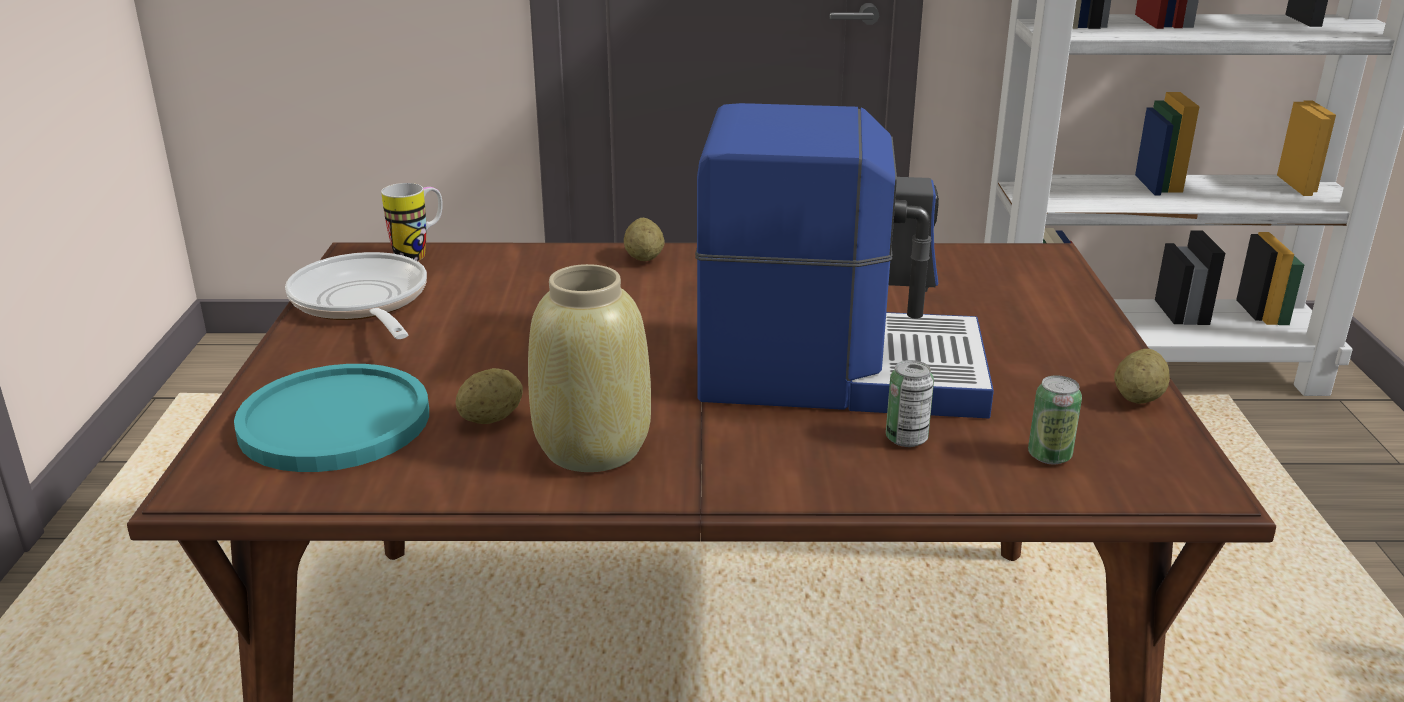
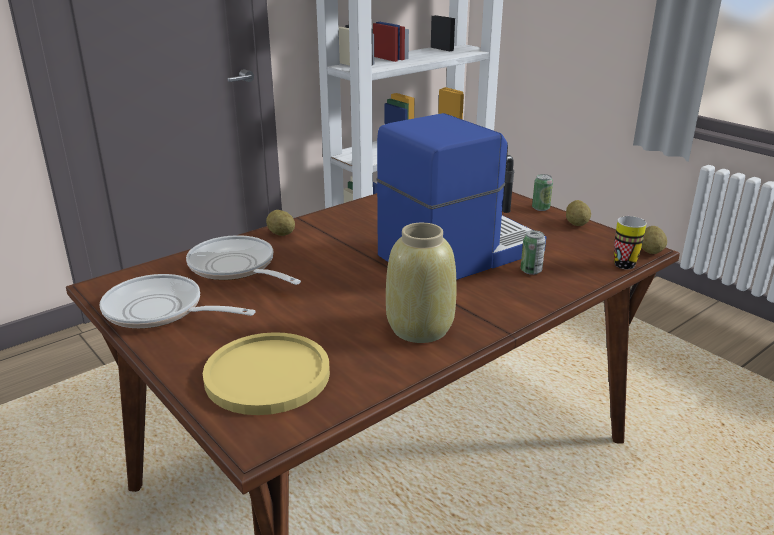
camera: 40 degrees left, 0 degrees up
turquoise plate [234,364,429,472] -> yellow plate [203,332,330,415]
mug [381,183,443,261] -> mug moved to [614,216,647,269]
potato [456,368,523,424] -> potato moved to [642,226,667,254]
can [1028,375,1082,464] -> can moved to [532,174,553,211]
none -> frying pan [186,235,301,285]

